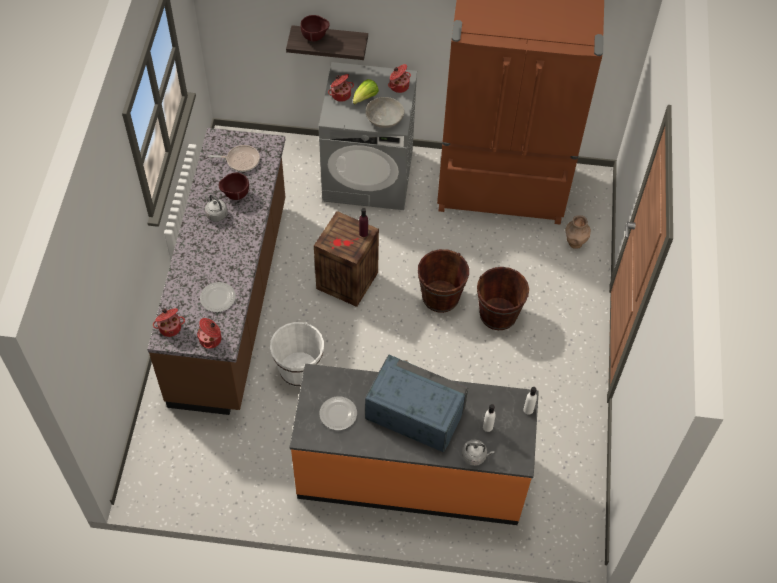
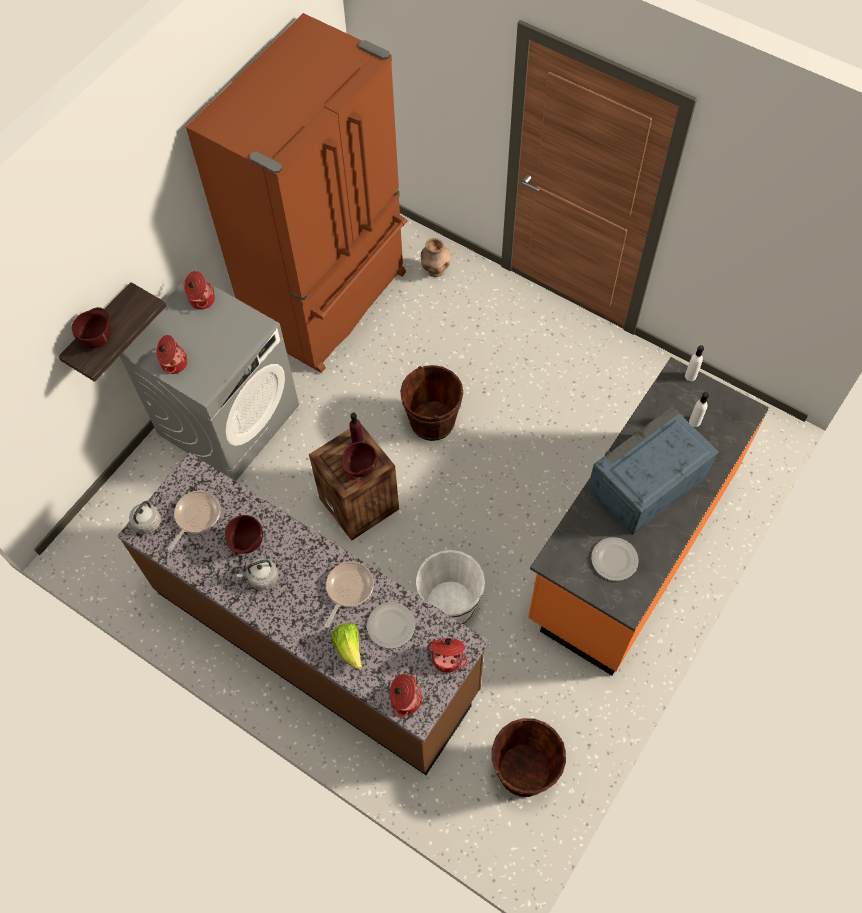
camera: 60 degrees left, 5 degrees up
lettuce [353,79,379,104] -> lettuce moved to [332,623,362,670]
grey bowl [366,97,404,128] -> none
grey kettle [462,440,495,466] -> grey kettle moved to [129,497,161,534]
brown bucket [477,267,529,330] -> brown bucket moved to [492,718,566,797]
none -> frying pan [324,562,374,628]
none -> brown bowl [342,442,377,477]

